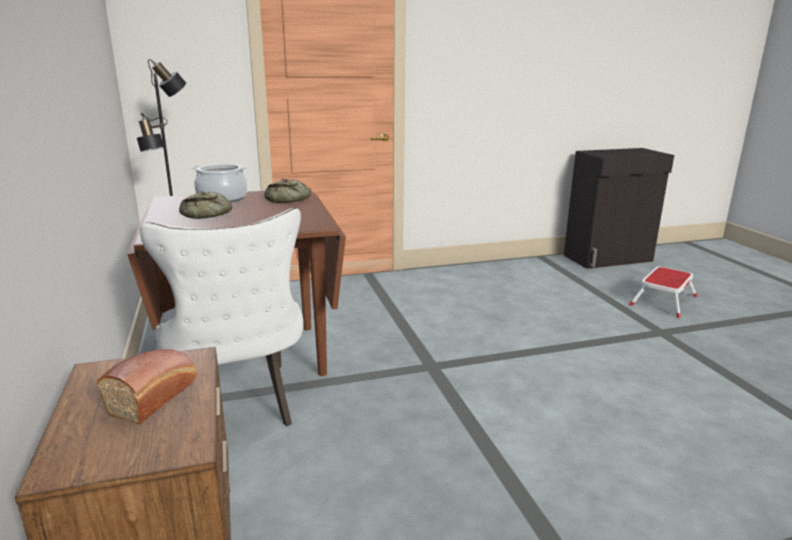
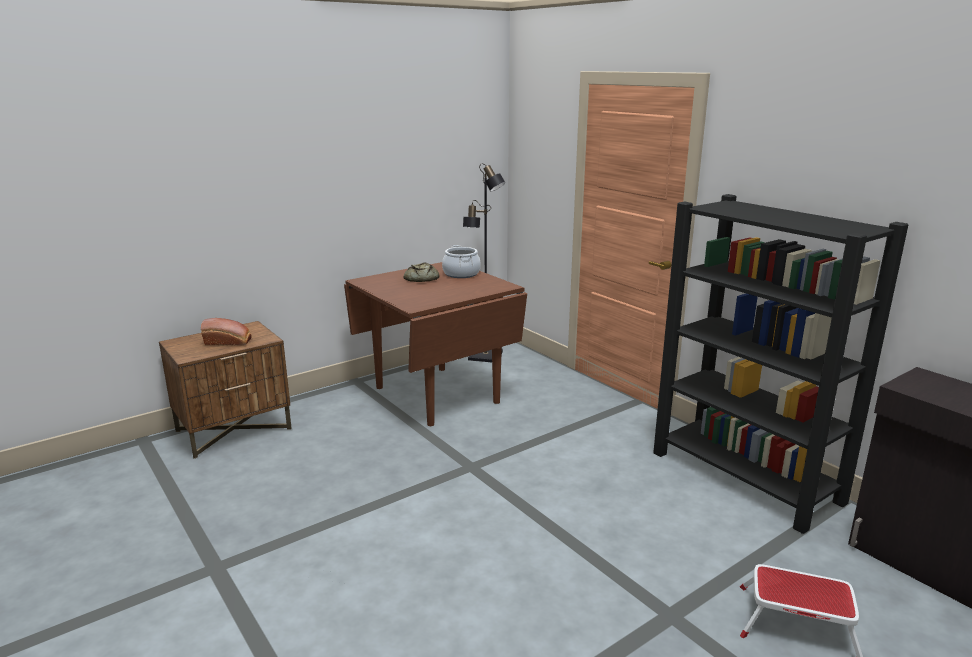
camera: 70 degrees right, 0 degrees up
white chair [140,208,303,426] -> none
bread [264,179,311,203] -> none
none -> black bookcase [653,194,908,534]

